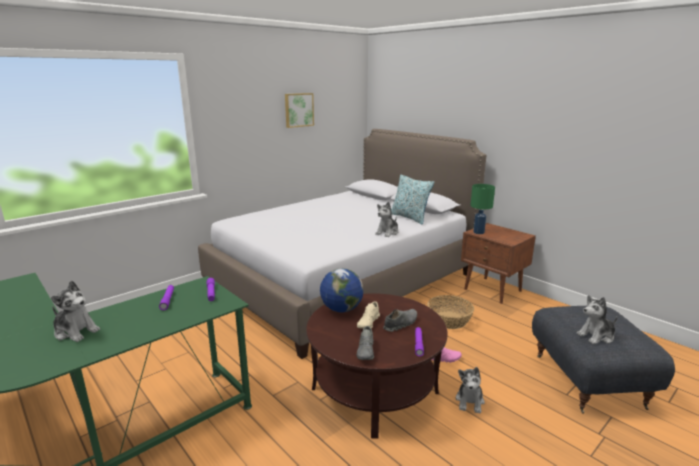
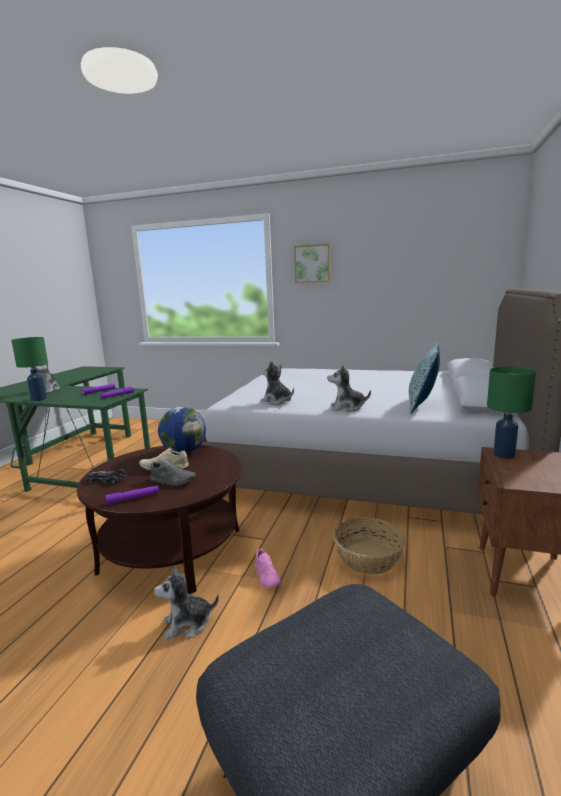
camera: 60 degrees right, 5 degrees down
picture [285,93,314,128] -> picture moved to [294,244,331,283]
grey shoe [357,326,374,360] -> toy car [87,469,126,485]
plush toy [576,295,618,344] -> plush toy moved to [261,361,294,405]
none -> green table lamp [11,337,48,401]

